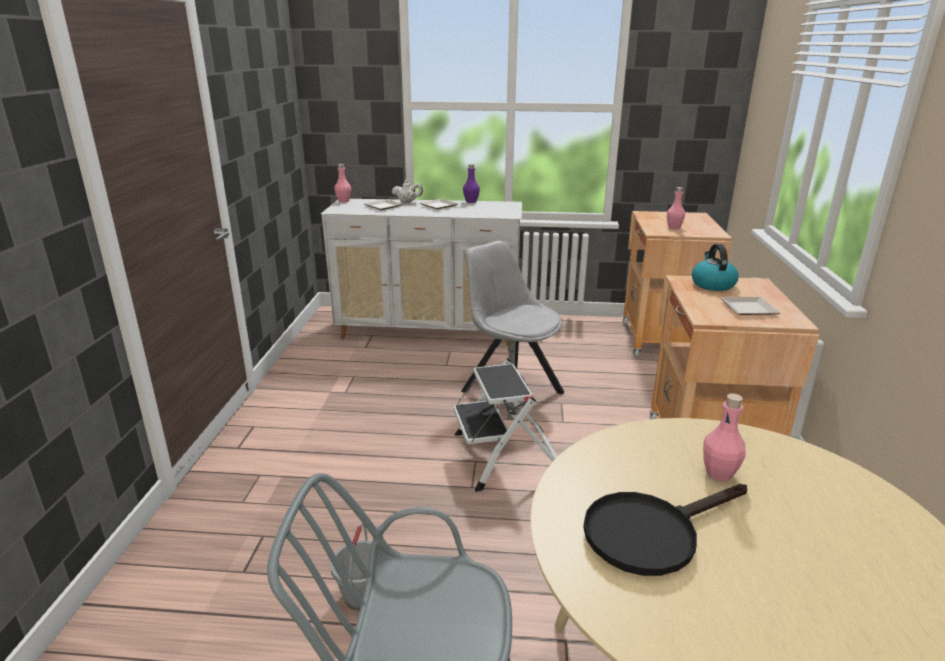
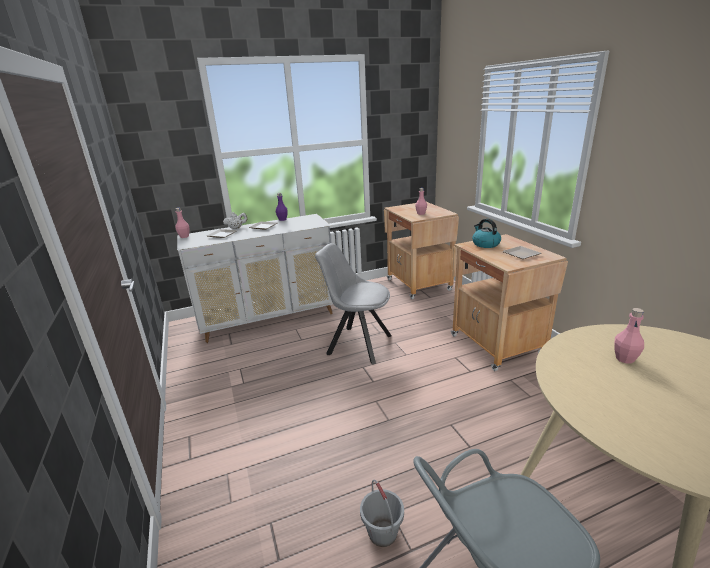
camera: 25 degrees left, 0 degrees up
step ladder [454,358,557,492] -> none
black frying pan [583,484,747,576] -> none

